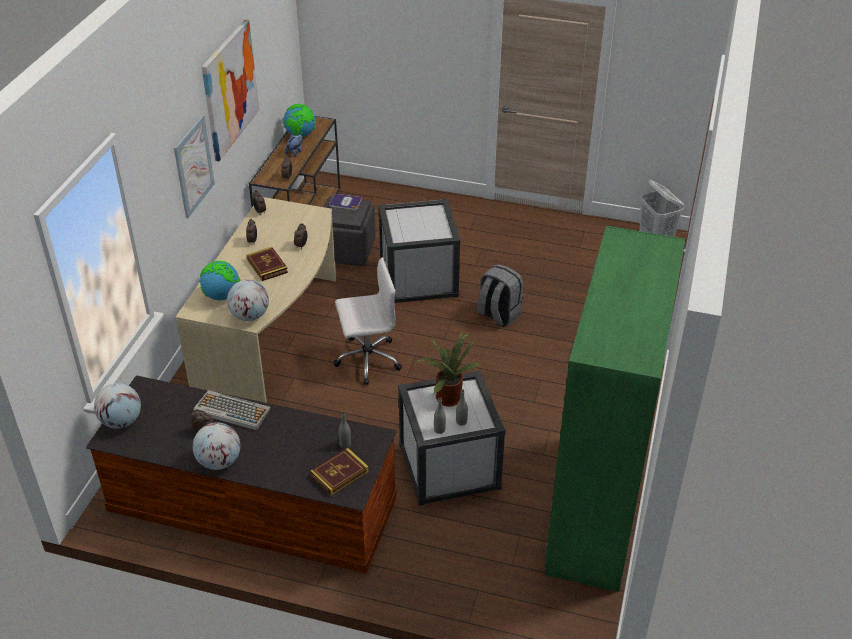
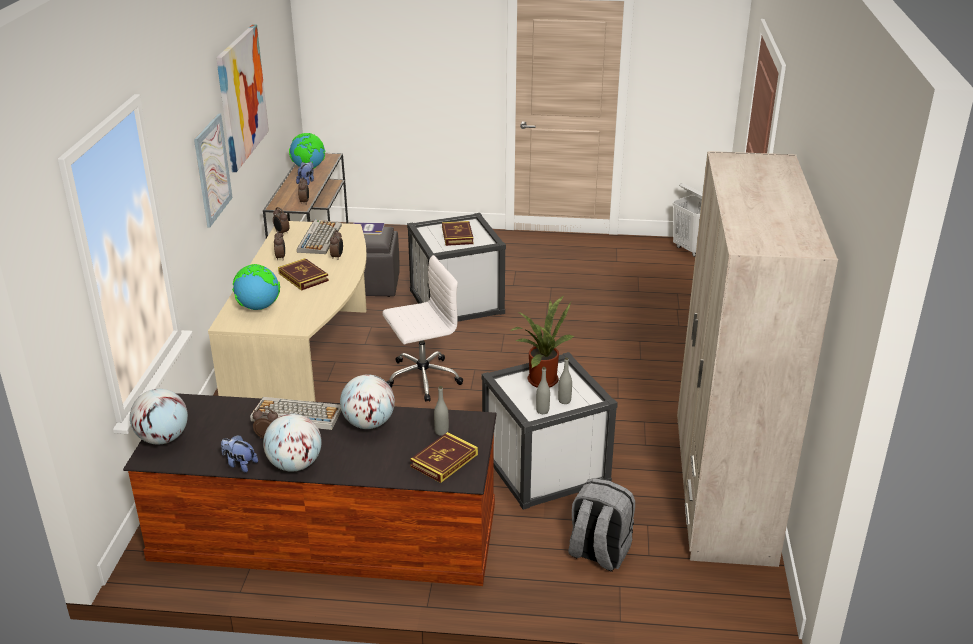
camera: 10 degrees left, 10 degrees down
globe [227,280,269,321] -> globe moved to [340,374,395,429]
grey backpack [477,264,523,327] -> grey backpack moved to [568,478,635,572]
green wardrobe [544,226,686,592] -> beige wardrobe [677,151,838,567]
none -> plush toy [221,435,258,473]
none -> keyboard [297,220,342,254]
none -> book [442,221,474,246]

